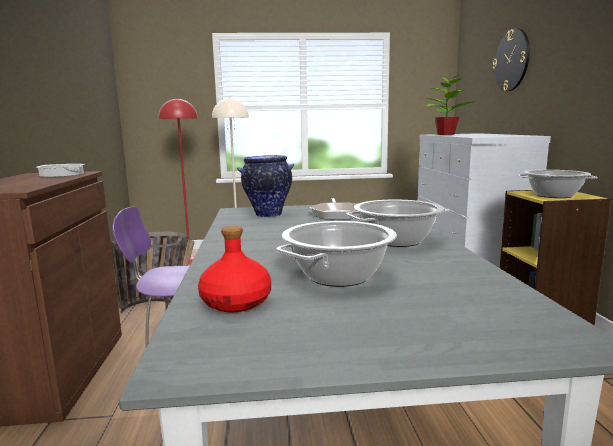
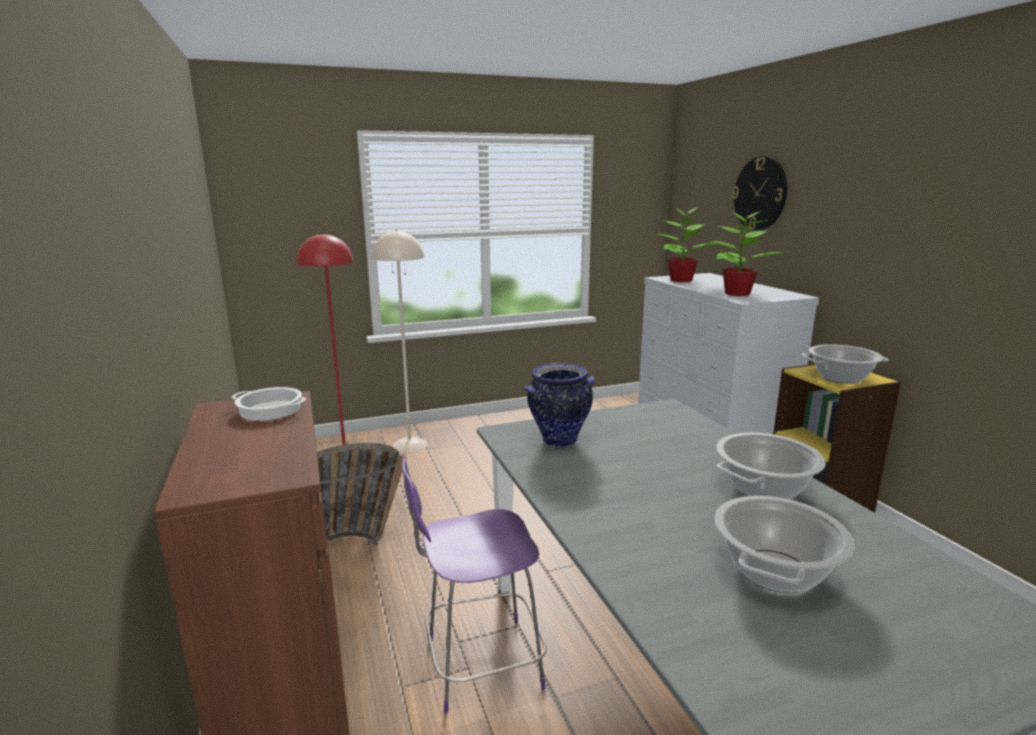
camera: 15 degrees left, 5 degrees up
red bottle [198,226,271,312] -> none
frying pan [309,198,360,220] -> none
none -> potted plant [710,211,783,296]

